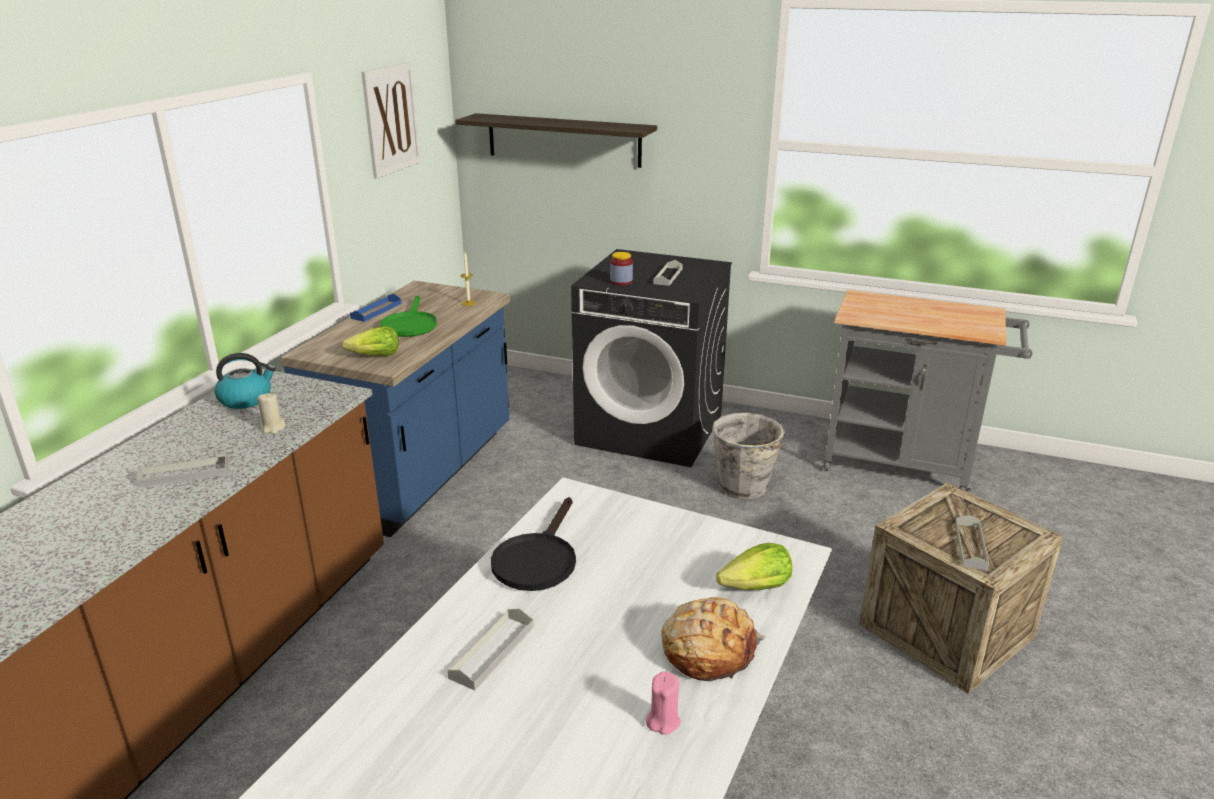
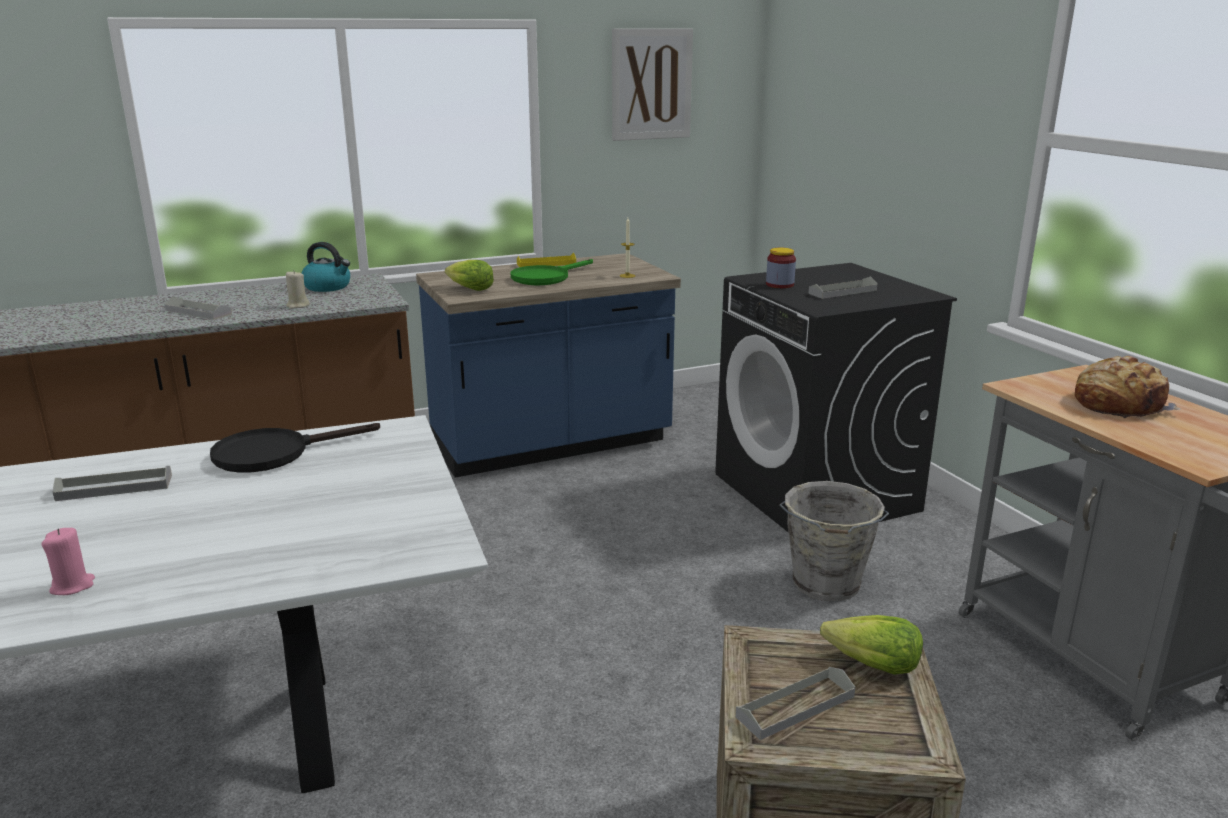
camera: 45 degrees right, 5 degrees down
blue tray [350,294,401,322] -> yellow tray [517,253,576,267]
shelf [455,113,657,168] -> none
bread [661,597,765,681] -> bread moved to [1074,356,1181,418]
lettuce [716,543,792,590] -> lettuce moved to [820,615,923,675]

